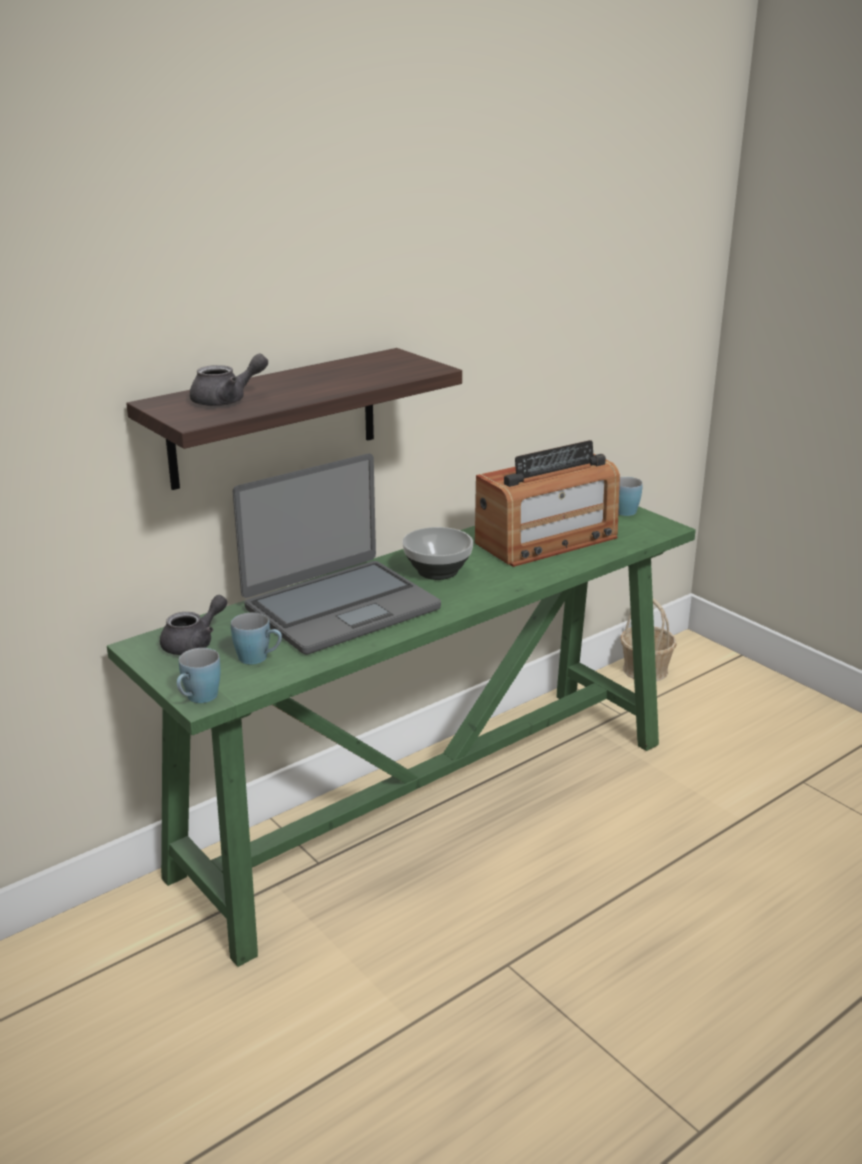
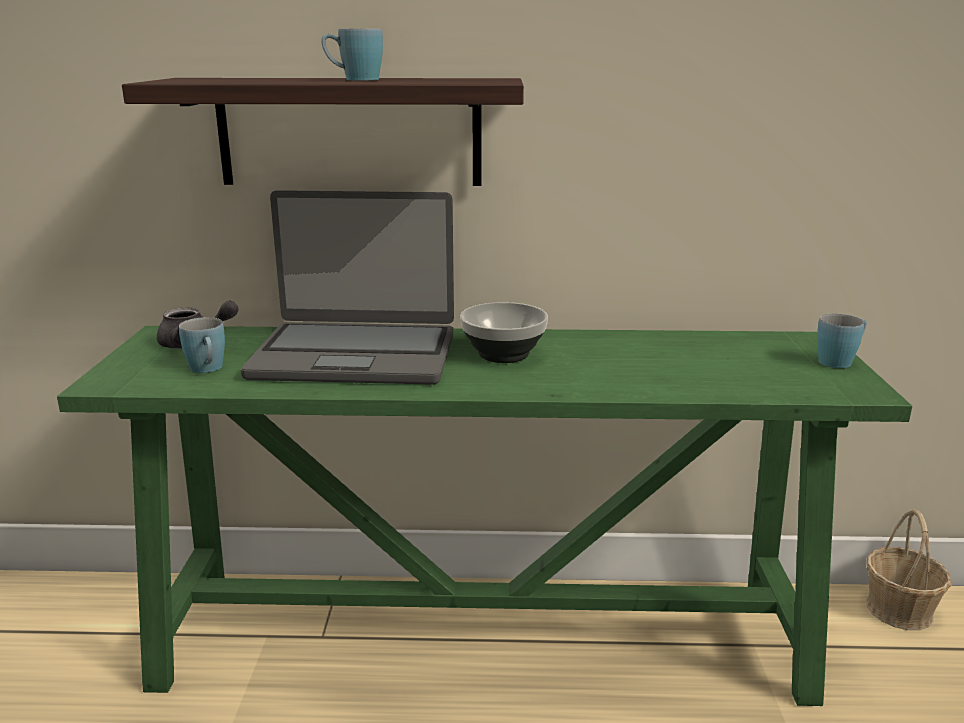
camera: 40 degrees right, 5 degrees down
blue mug [177,648,221,703] -> blue mug moved to [321,29,383,81]
grey teapot [190,354,268,406] -> none
radio [475,440,620,567] -> none

